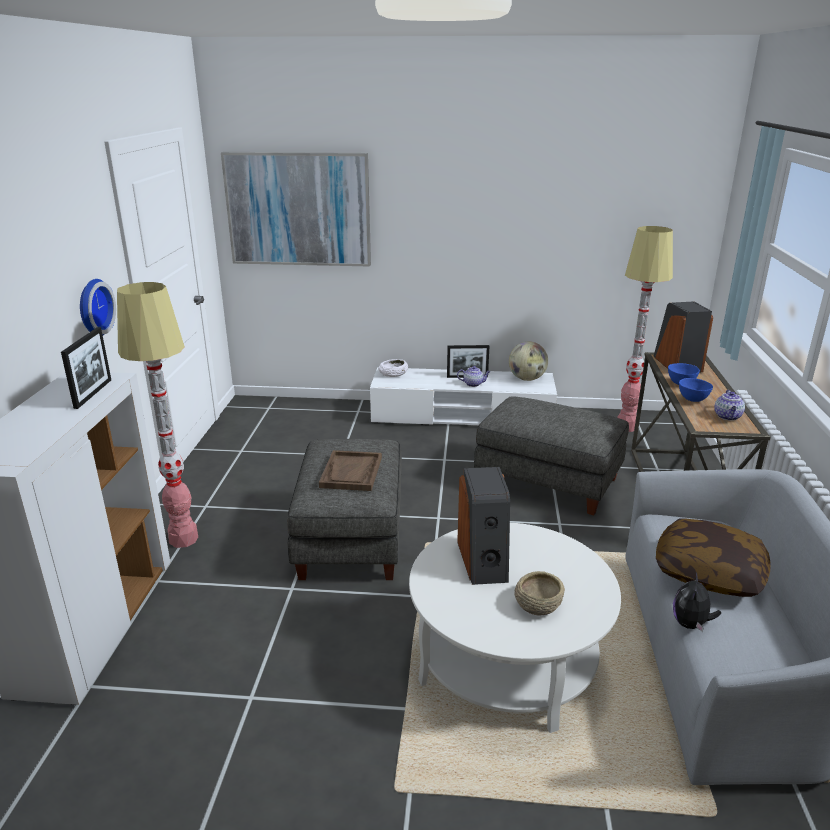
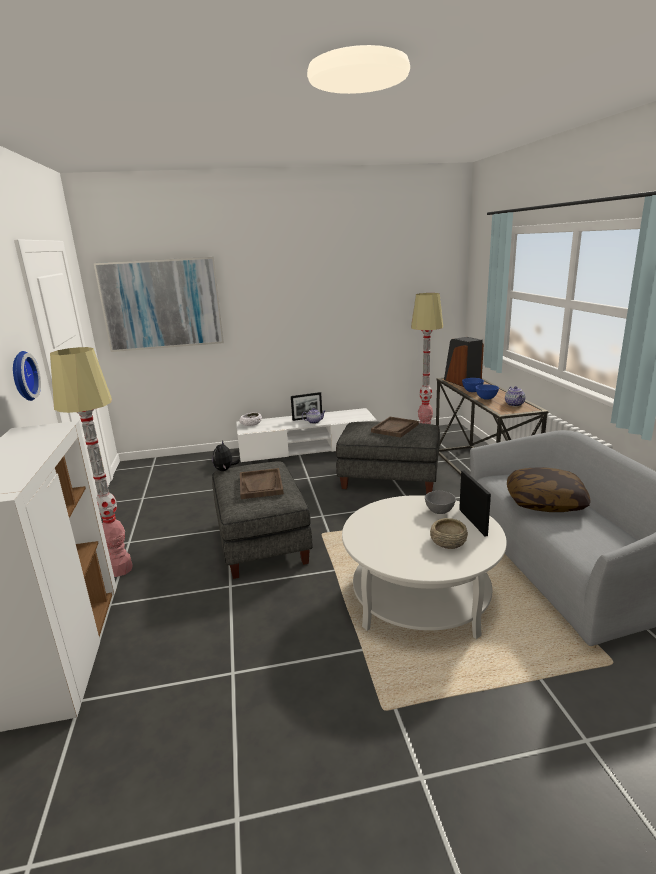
camera: 15 degrees left, 5 degrees down
picture frame [61,327,111,409] -> picture frame moved to [459,470,491,537]
speaker [457,467,510,585] -> none
globe [509,341,548,381] -> none
plush toy [673,572,721,632] -> plush toy moved to [213,440,240,471]
none -> brown tray [371,417,419,438]
none -> grey bowl [425,491,456,514]

